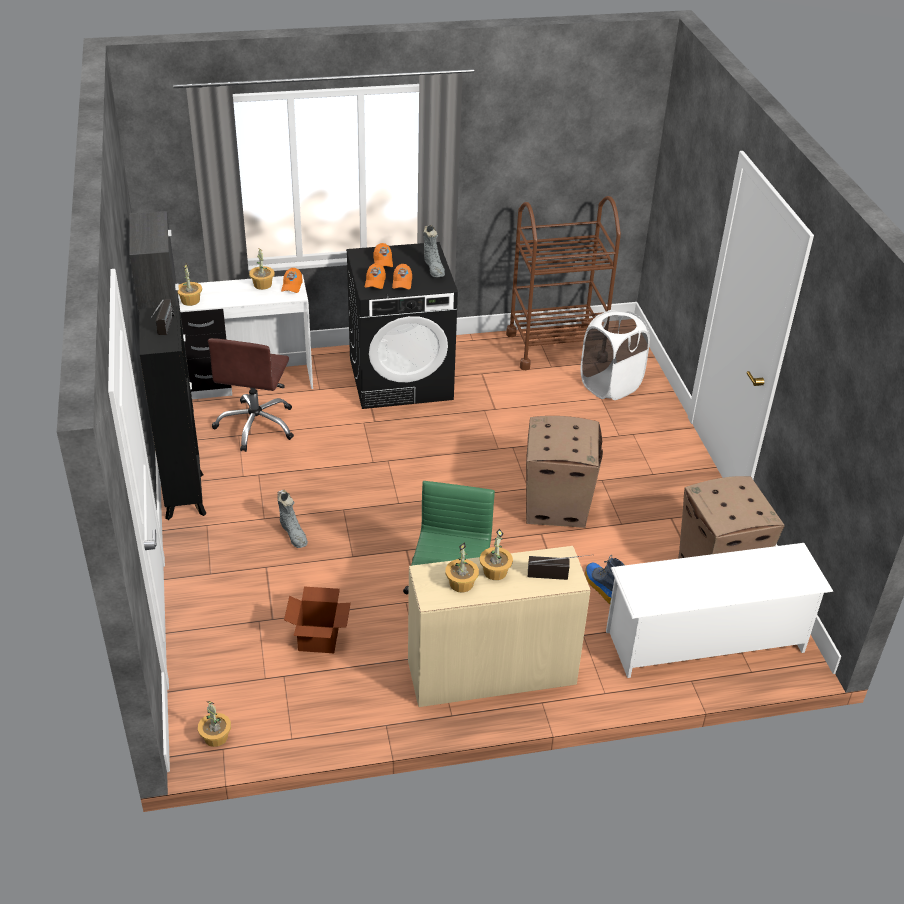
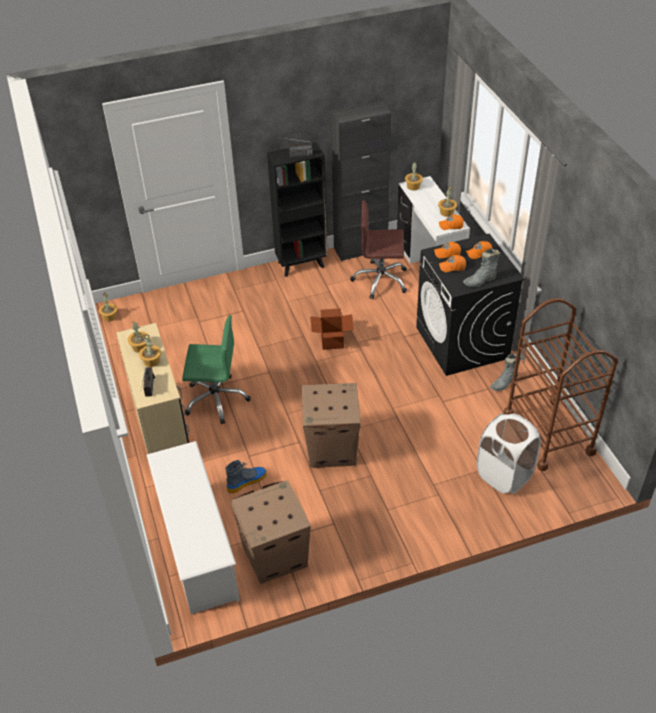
camera: 85 degrees right, 5 degrees up
grey boot [277,490,308,548] -> grey boot moved to [490,353,521,391]
cardboard box [284,586,351,653] -> cardboard box moved to [310,308,354,350]

